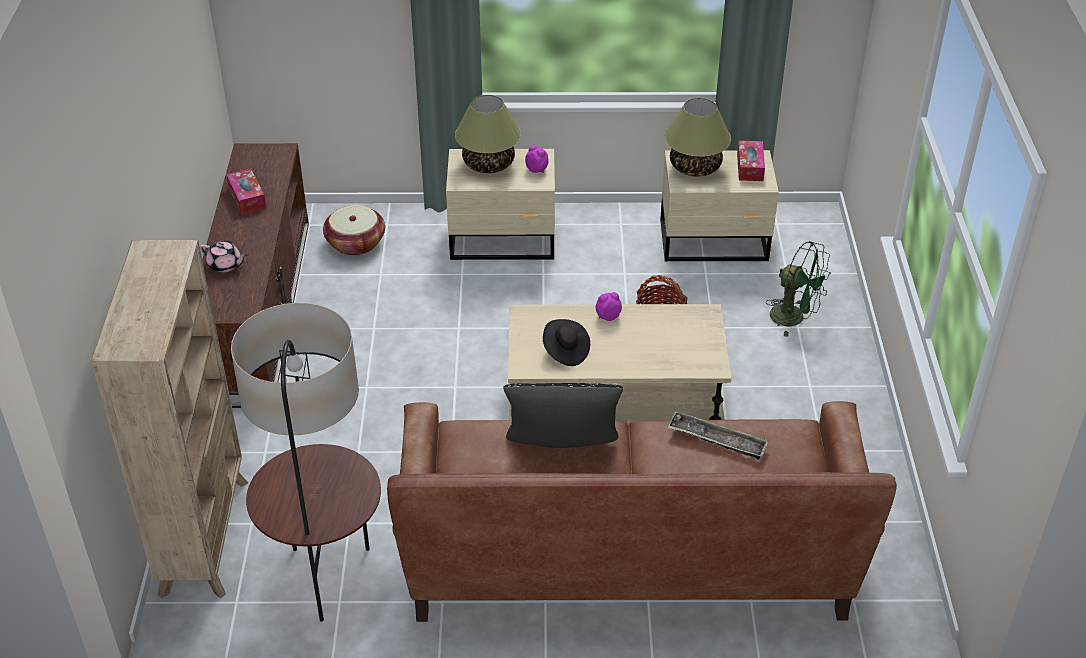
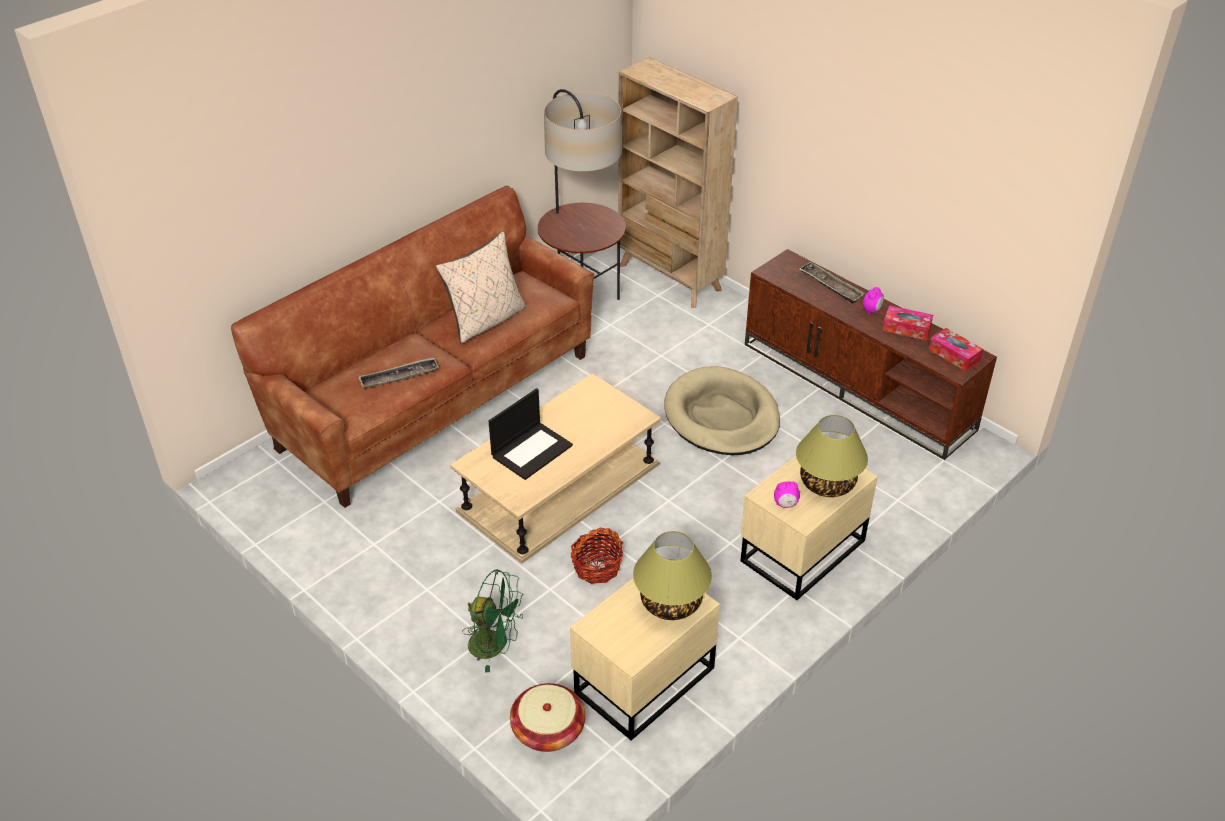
camera: 135 degrees right, 0 degrees up
pink teapot [200,241,247,272] -> tray [799,262,865,304]
basket [323,205,385,255] -> basket moved to [510,683,585,752]
black pillow [503,383,623,448] -> beige pillow [436,232,526,343]
black hat [543,319,590,366] -> none
alarm clock [596,292,622,321] -> alarm clock moved to [863,287,884,314]
tissue box [737,140,765,181] -> tissue box moved to [929,328,983,371]
green fan [765,241,831,337] -> green fan turned 150 degrees counterclockwise [462,569,524,673]
none -> laptop [489,388,573,480]
none -> beige dog bed [664,366,780,455]

